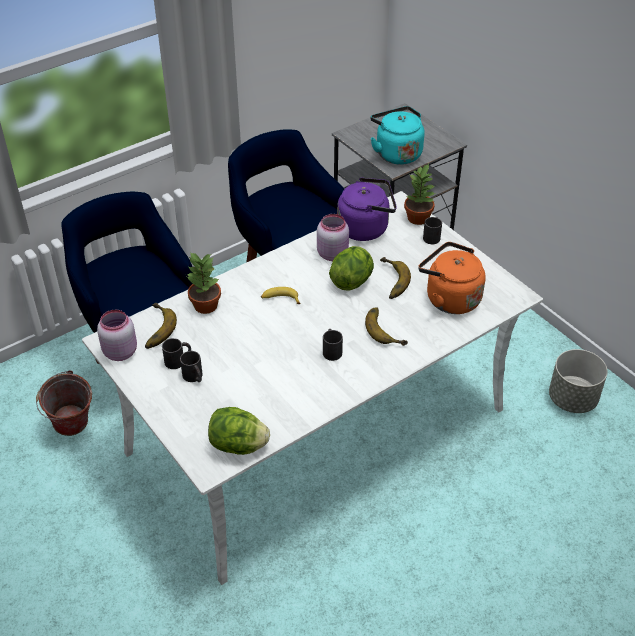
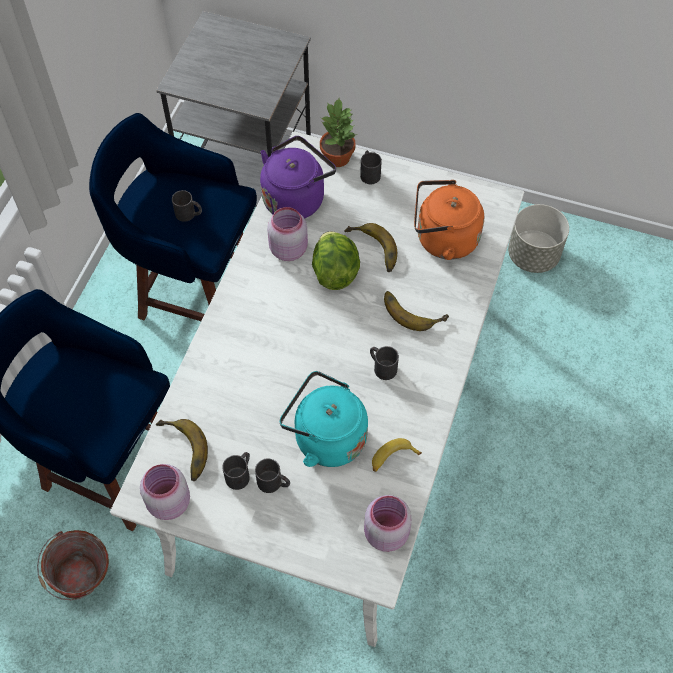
camera: 35 degrees left, 15 degrees up
potted plant [186,252,221,314] -> none
lettuce [208,407,270,455] -> pink jar [364,495,412,552]
banana [261,287,300,304] -> banana moved to [372,438,422,472]
turquoise kettle [370,106,424,165] -> turquoise kettle moved to [280,371,368,467]
none -> black mug [172,190,202,222]

